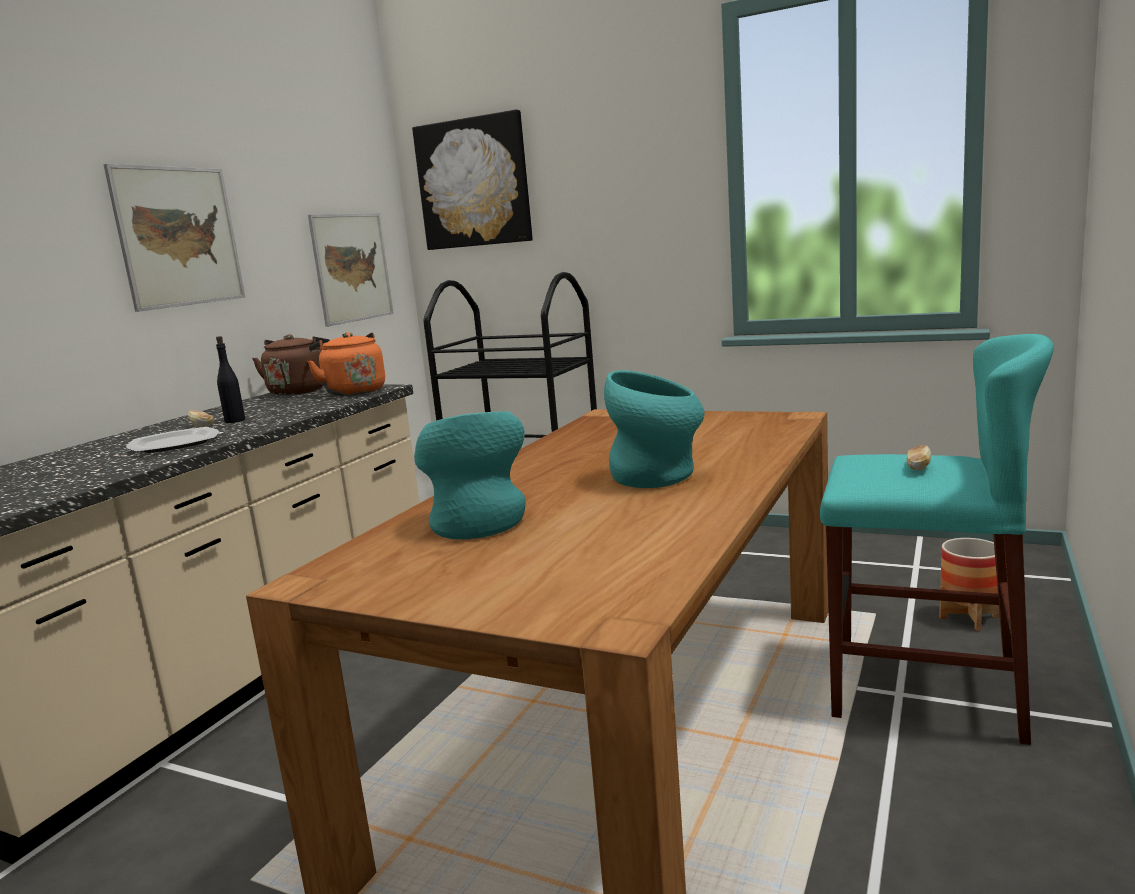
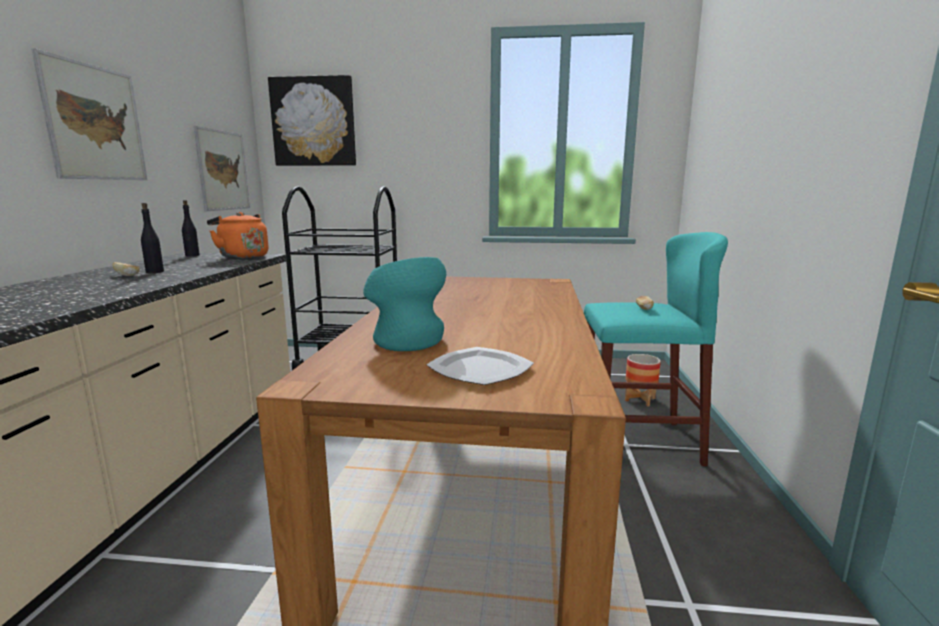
camera: 20 degrees left, 0 degrees up
plate [126,427,219,453] -> plate moved to [427,347,534,385]
brown kettle [252,334,330,395] -> black bottle [182,200,200,257]
turquoise vase [604,370,705,488] -> none

